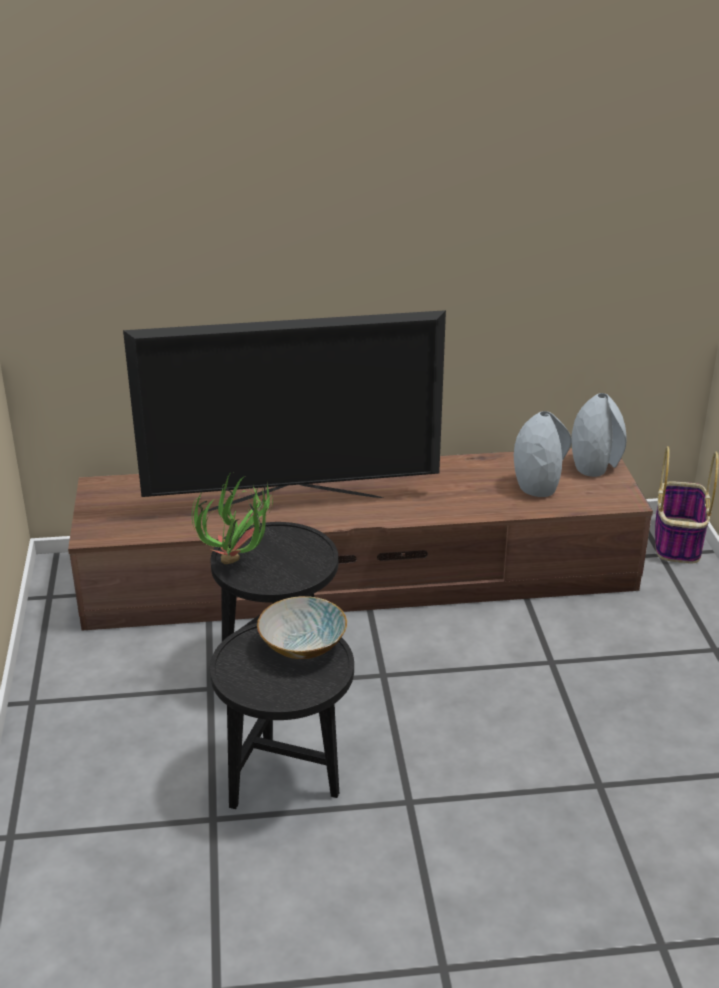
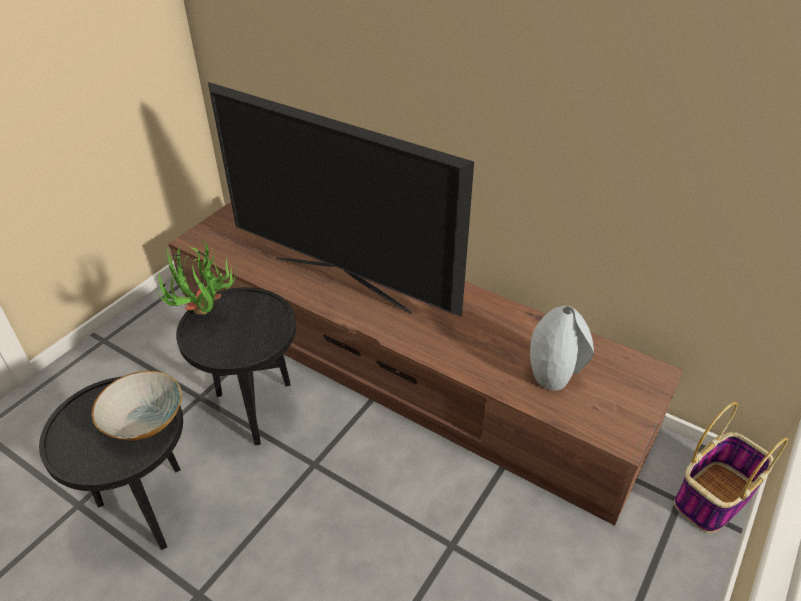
camera: 40 degrees right, 10 degrees up
grey vase [571,393,626,477] -> none

